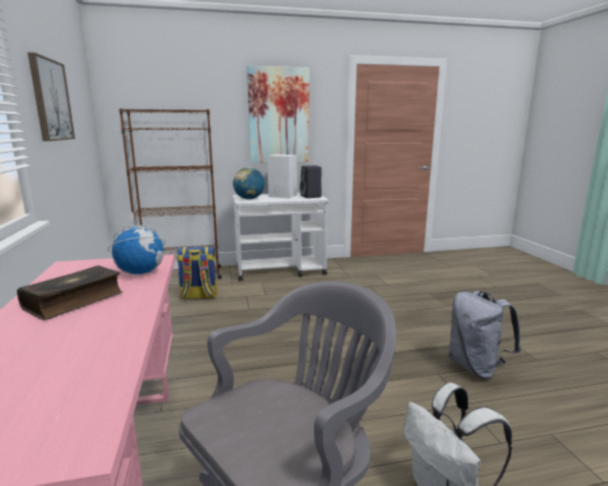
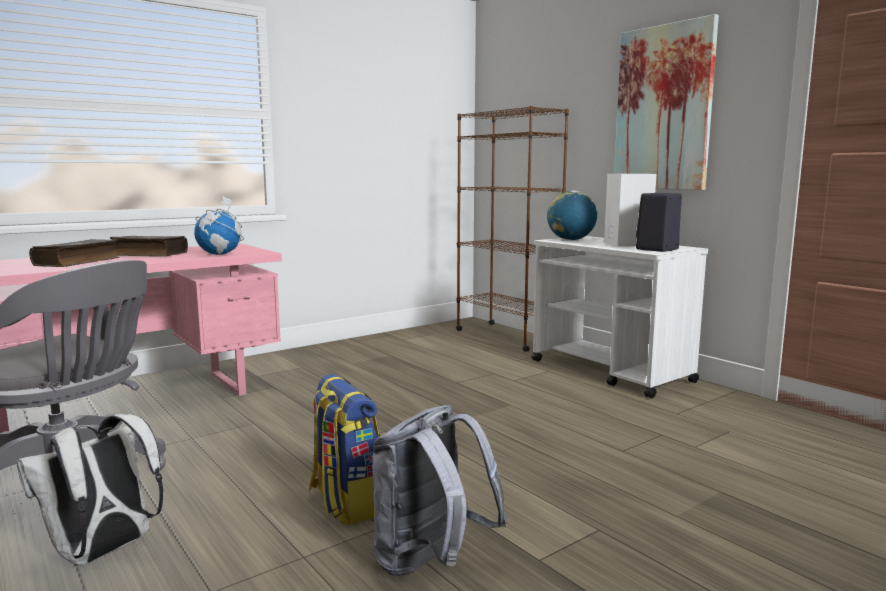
camera: 65 degrees right, 5 degrees down
picture [28,52,75,141] -> none
backpack [177,247,217,299] -> backpack moved to [309,374,380,525]
none -> book [29,239,120,267]

